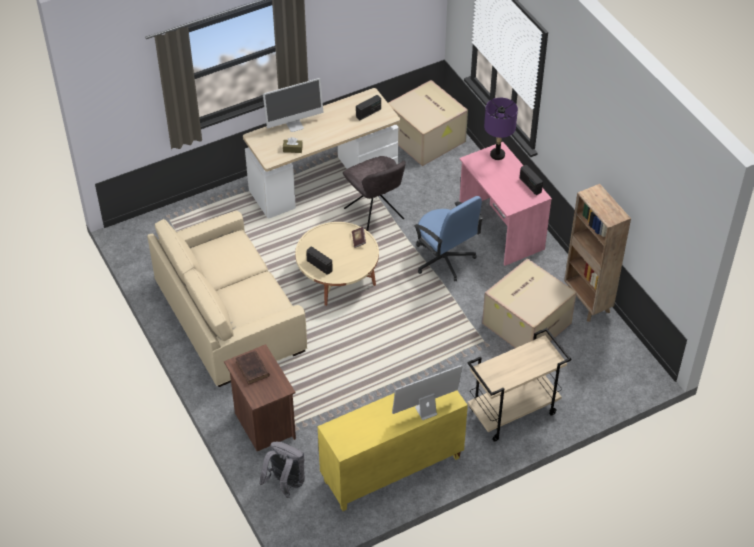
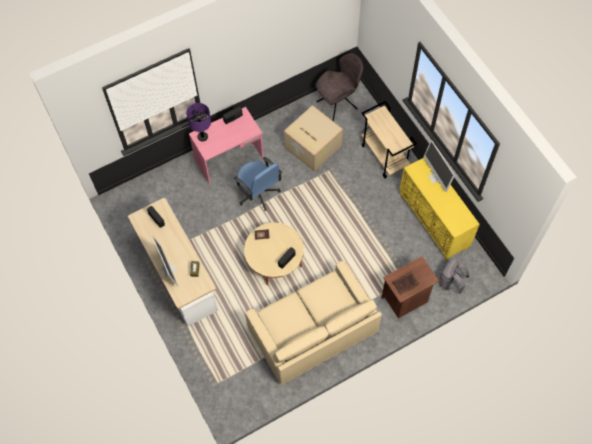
camera: 90 degrees left, 15 degrees up
grey chair [343,156,406,231] -> grey chair moved to [316,53,363,122]
cardboard box [388,80,468,166] -> none
blue office chair [414,196,484,281] -> blue office chair turned 90 degrees clockwise [234,157,282,211]
brown bookcase [564,184,631,322] -> none

